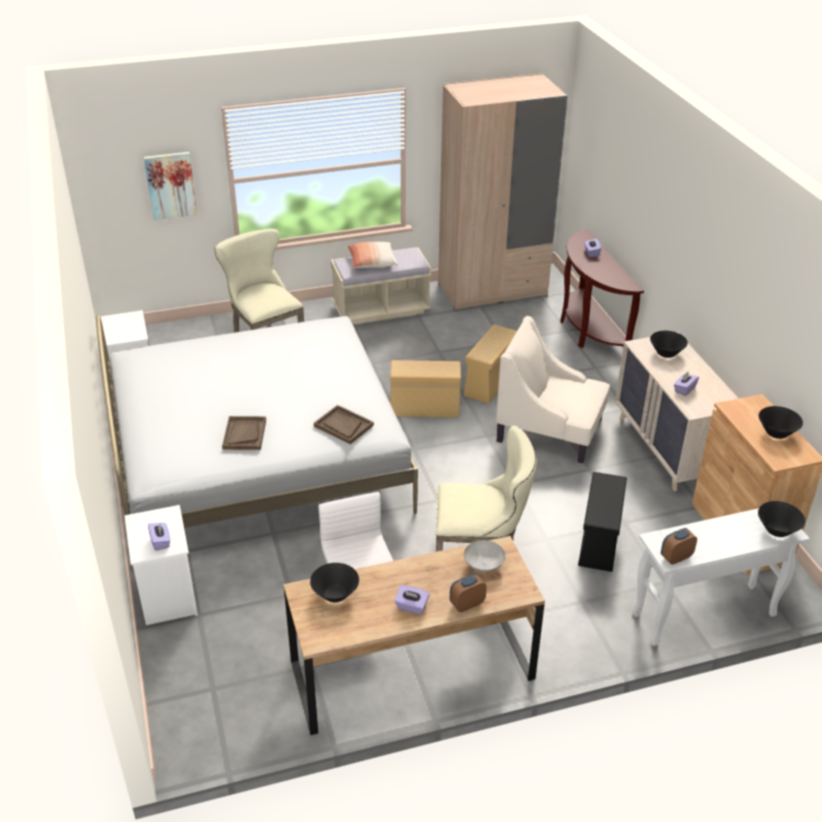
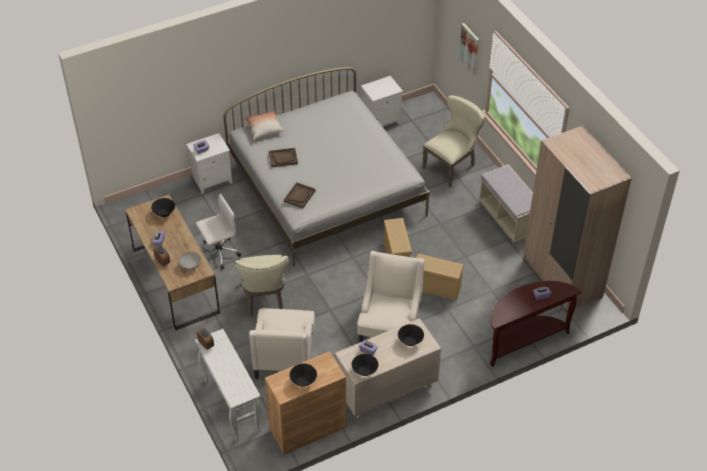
camera: 80 degrees right, 10 degrees up
pillow [348,242,398,268] -> pillow moved to [245,111,284,139]
black storage box [578,472,627,572] -> beige armchair [249,308,315,379]
black bowl [758,501,805,537] -> black bowl moved to [352,354,378,376]

